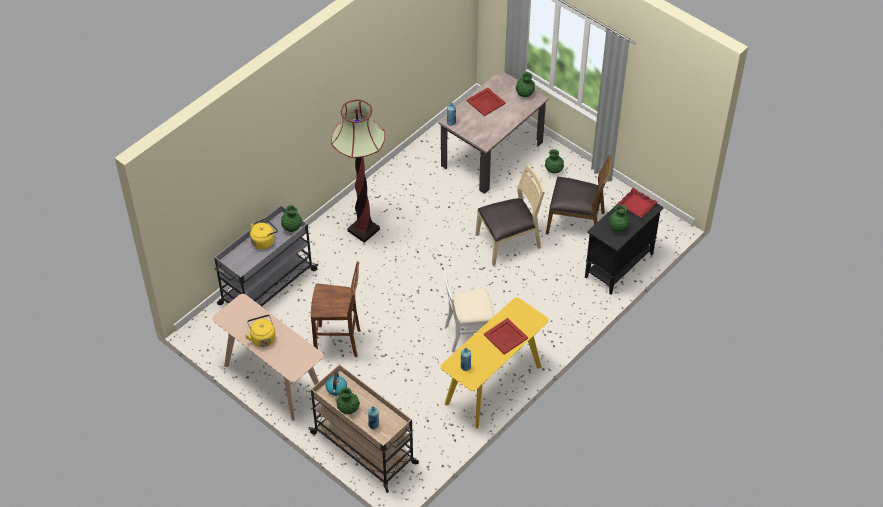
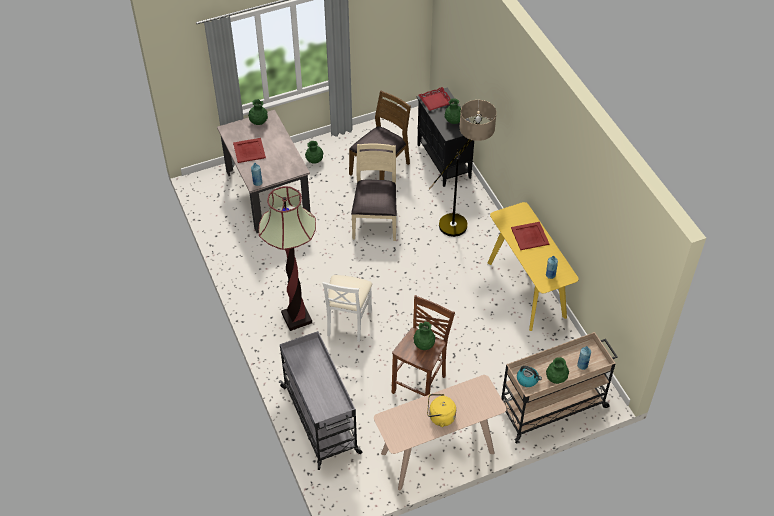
camera: 65 degrees left, 0 degrees up
yellow kettle [250,218,278,250] -> none
green vase [281,205,302,232] -> green vase moved to [413,321,436,350]
white chair [444,271,494,352] -> white chair moved to [323,275,372,342]
none -> floor lamp [429,100,497,237]

